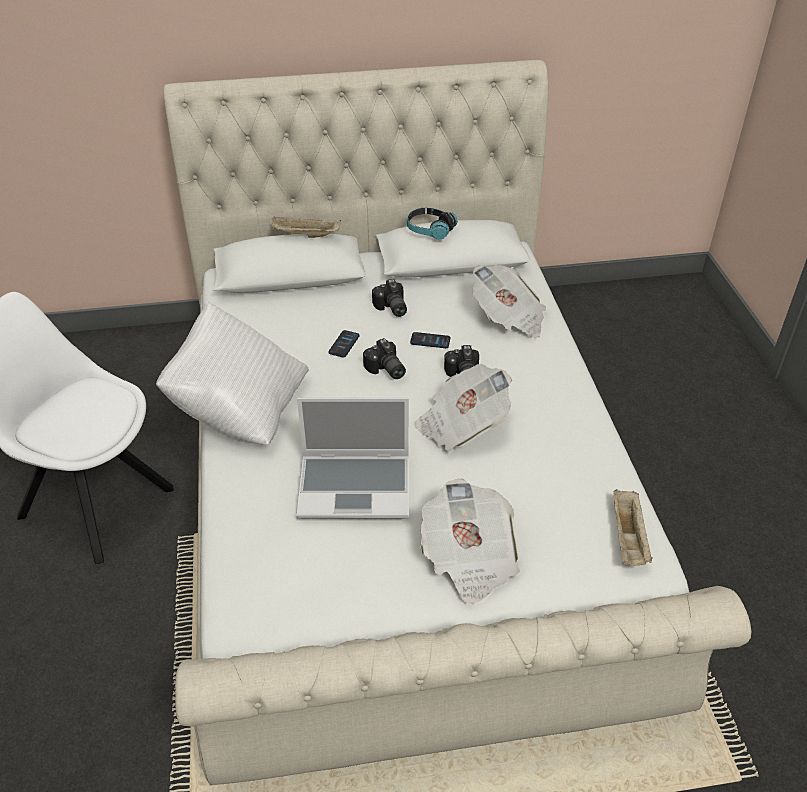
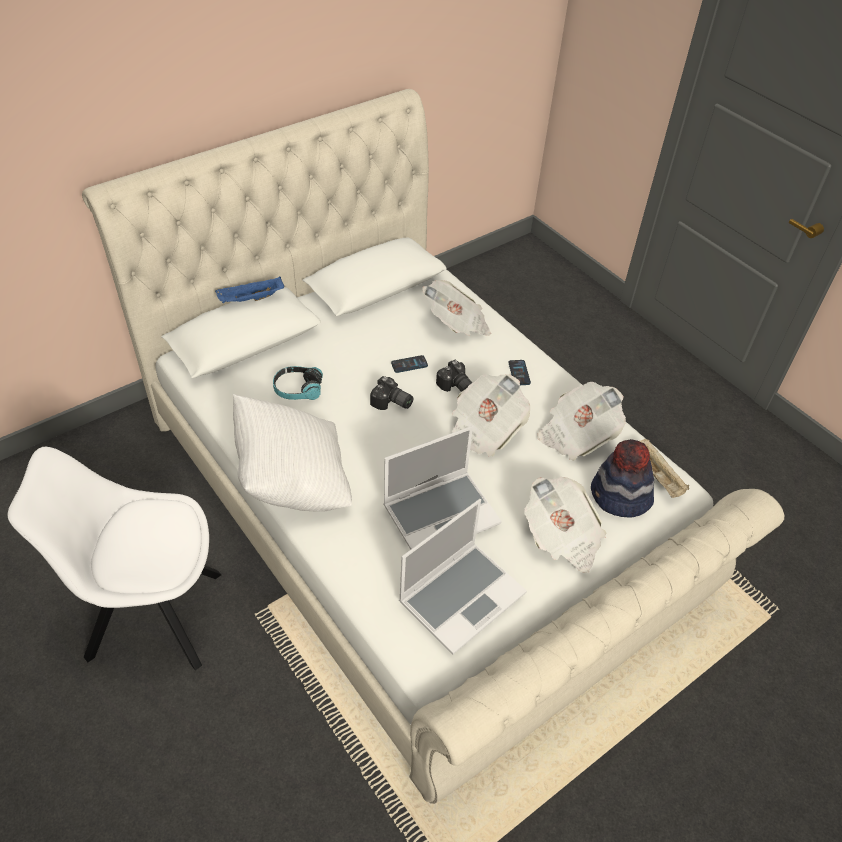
camera: 30 degrees left, 5 degrees up
beige tray [272,216,341,238] -> blue tray [215,277,284,303]
phone [328,330,359,357] -> phone moved to [509,360,531,385]
camera [372,279,407,317] -> none
headphones [407,208,458,240] -> headphones moved to [273,366,323,400]
none -> laptop [399,499,527,654]
none -> newspaper [537,382,626,461]
none -> hat [591,439,654,518]

